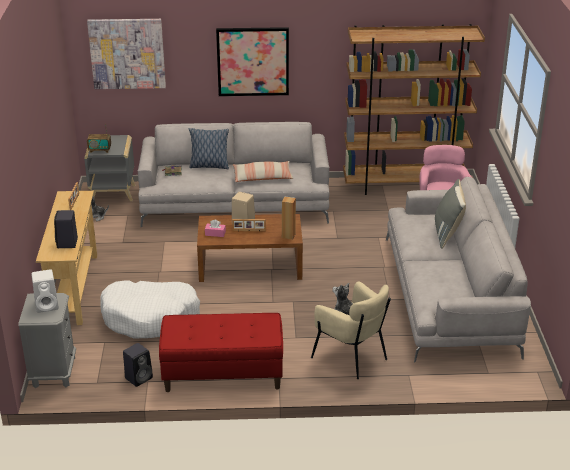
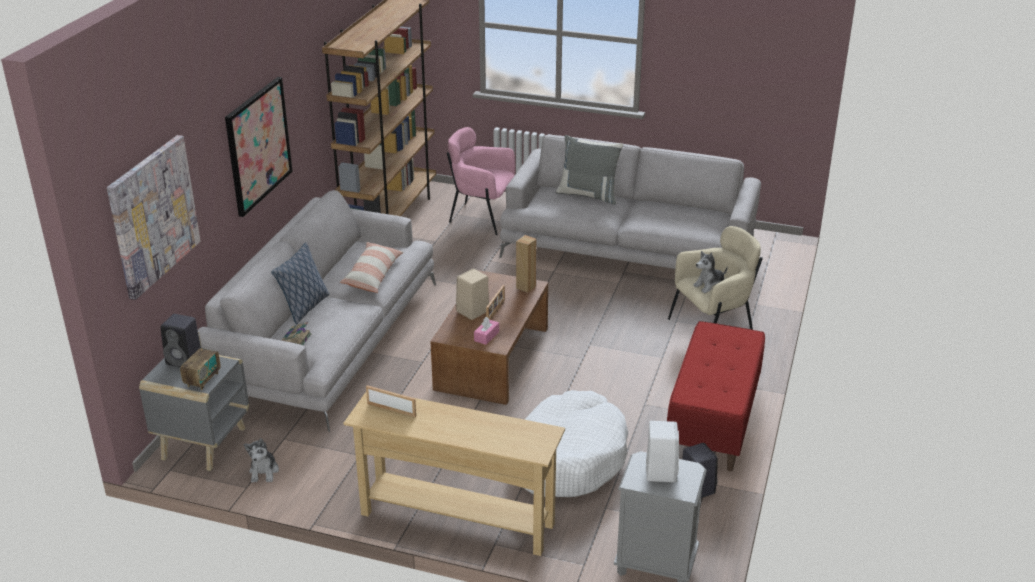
camera: 70 degrees left, 0 degrees up
black speaker [54,210,78,248] -> black speaker moved to [160,314,201,367]

